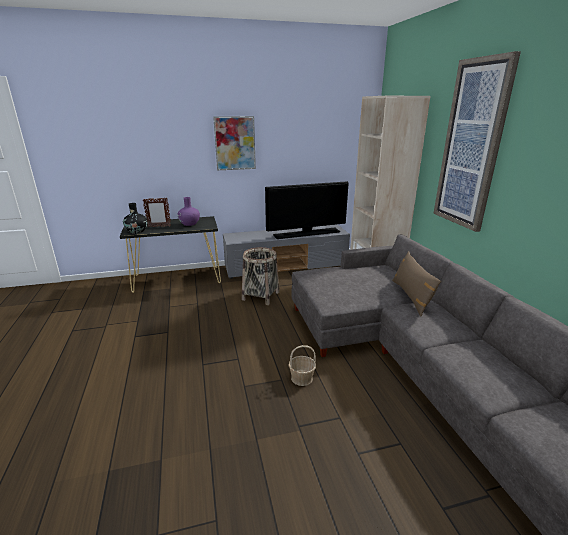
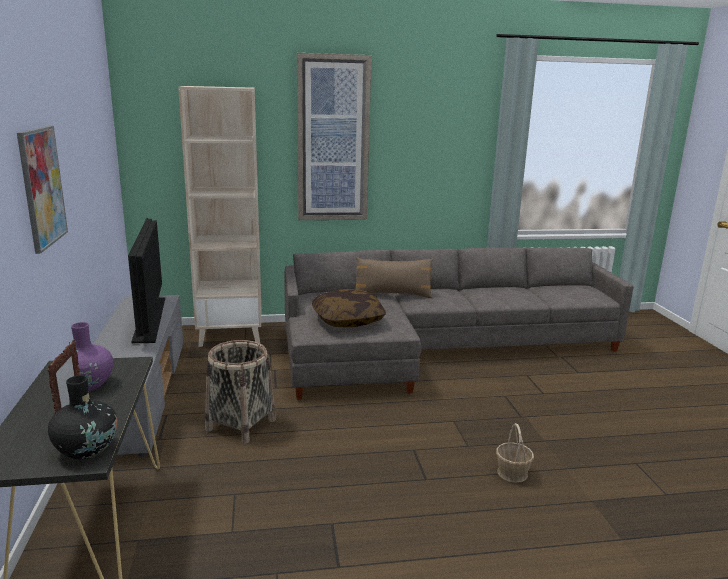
camera: 85 degrees left, 5 degrees down
basket [289,345,316,386] -> basket moved to [496,423,534,483]
none -> pillow [312,289,386,327]

